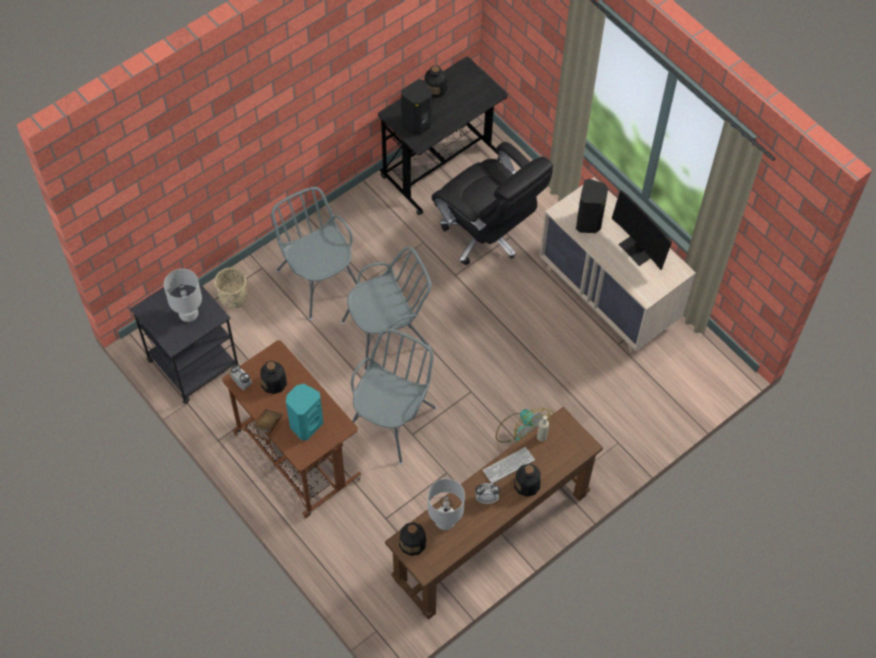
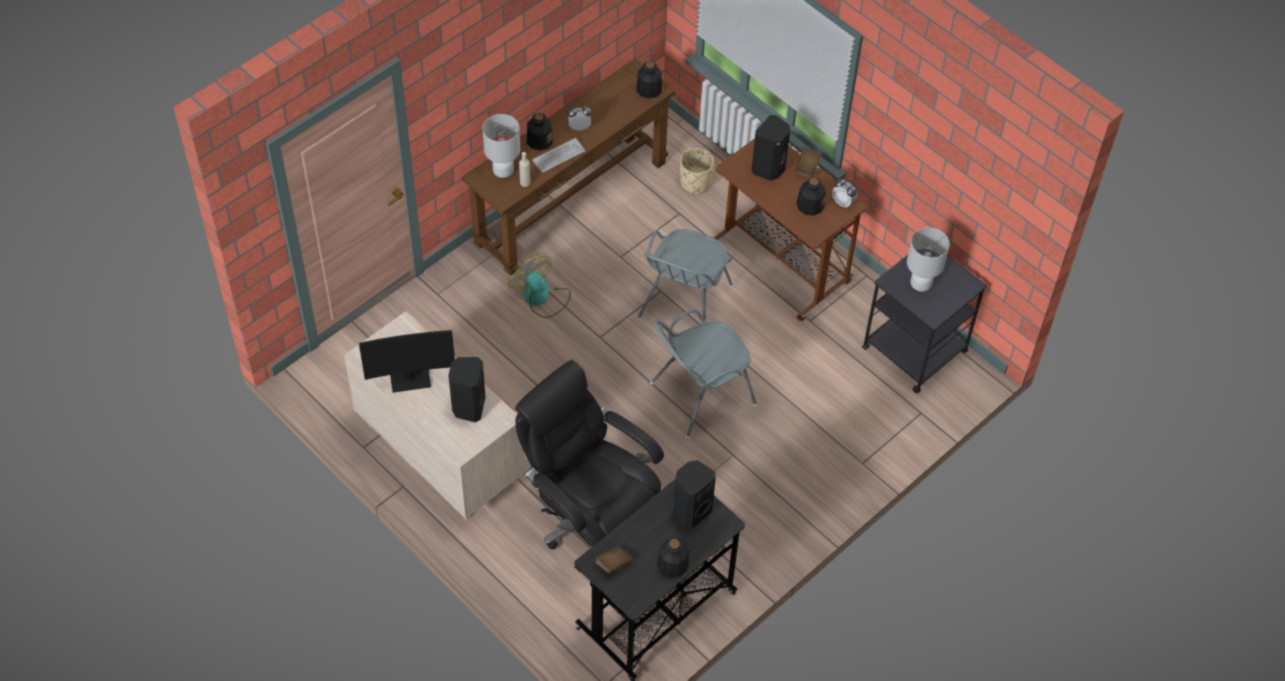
camera: 175 degrees right, 5 degrees down
beige planter [214,267,247,308] -> beige planter moved to [680,148,714,194]
grey chair [272,187,357,320] -> none
turquoise speaker [286,384,323,440] -> black speaker [752,115,790,181]
grey table lamp [428,478,465,530] -> grey table lamp moved to [483,114,520,178]
monitor [612,190,672,270] -> monitor turned 120 degrees clockwise [359,330,455,393]
none -> brown book [595,546,633,574]

